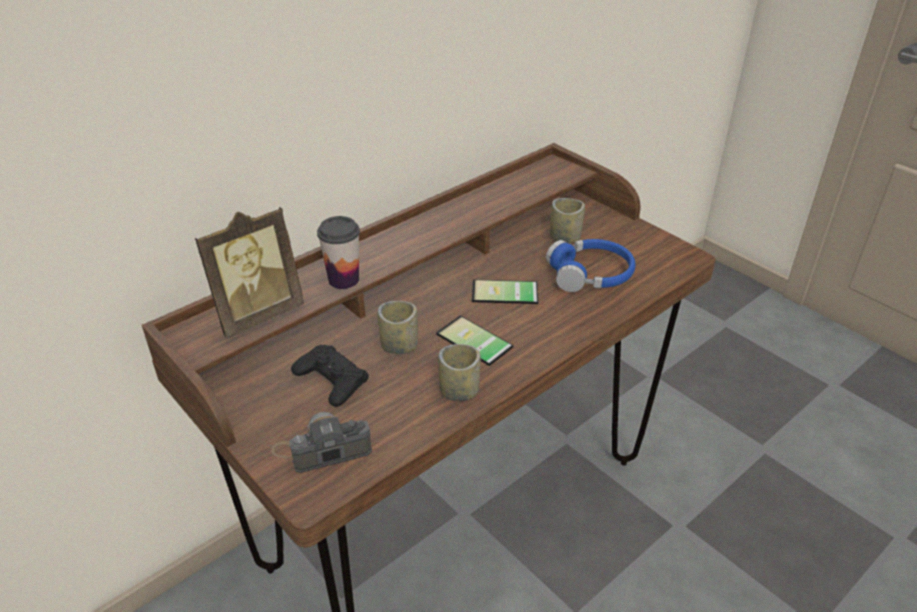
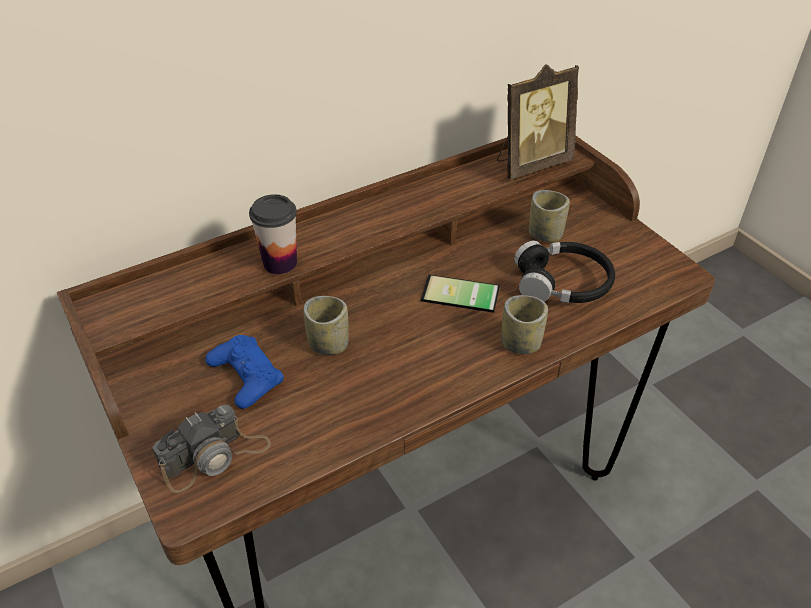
camera: 10 degrees right, 5 degrees up
picture frame [195,207,304,338] -> picture frame moved to [497,64,579,179]
camera [272,412,372,473] -> camera turned 150 degrees clockwise [152,405,271,493]
black game controller [291,345,369,407] -> blue game controller [205,335,284,409]
phone [436,315,514,366] -> none
cup [438,344,481,401] -> cup moved to [501,295,548,354]
blue headphones [546,239,636,292] -> black headphones [514,241,615,303]

